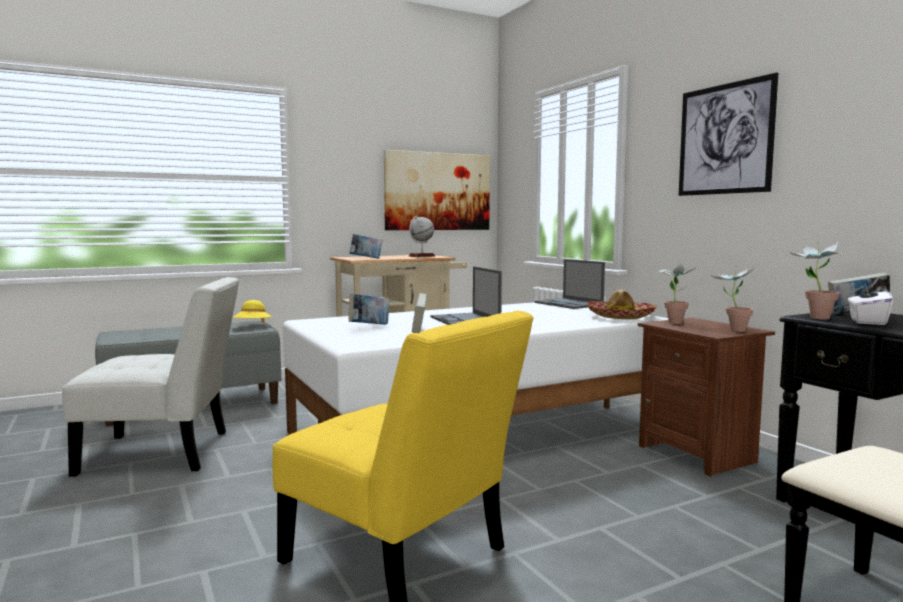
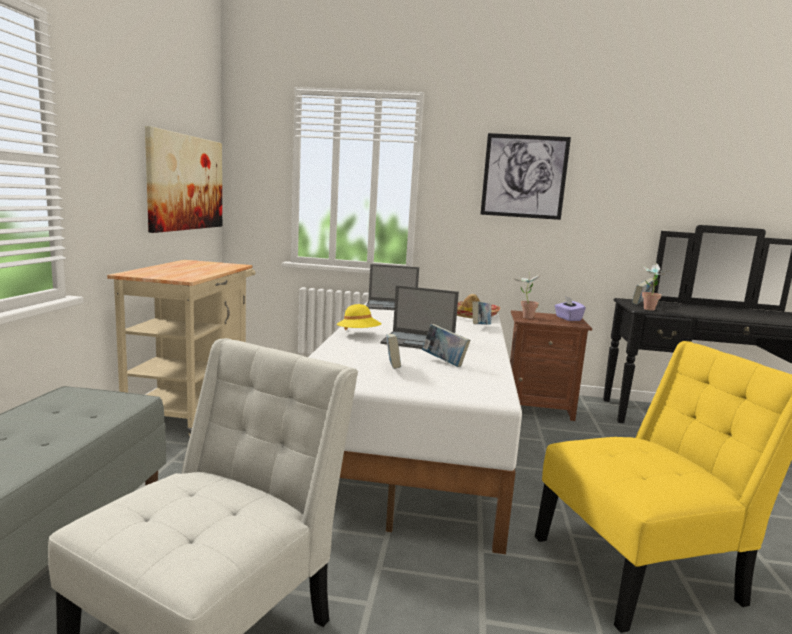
camera: 55 degrees left, 5 degrees up
yellow hat [233,300,272,323] -> yellow hat moved to [337,304,381,330]
book [349,234,383,259] -> book moved to [472,301,491,325]
globe [409,216,435,257] -> none
potted plant [712,267,755,332] -> purple tissue box [555,296,586,321]
white tissue box [847,283,893,325] -> none

